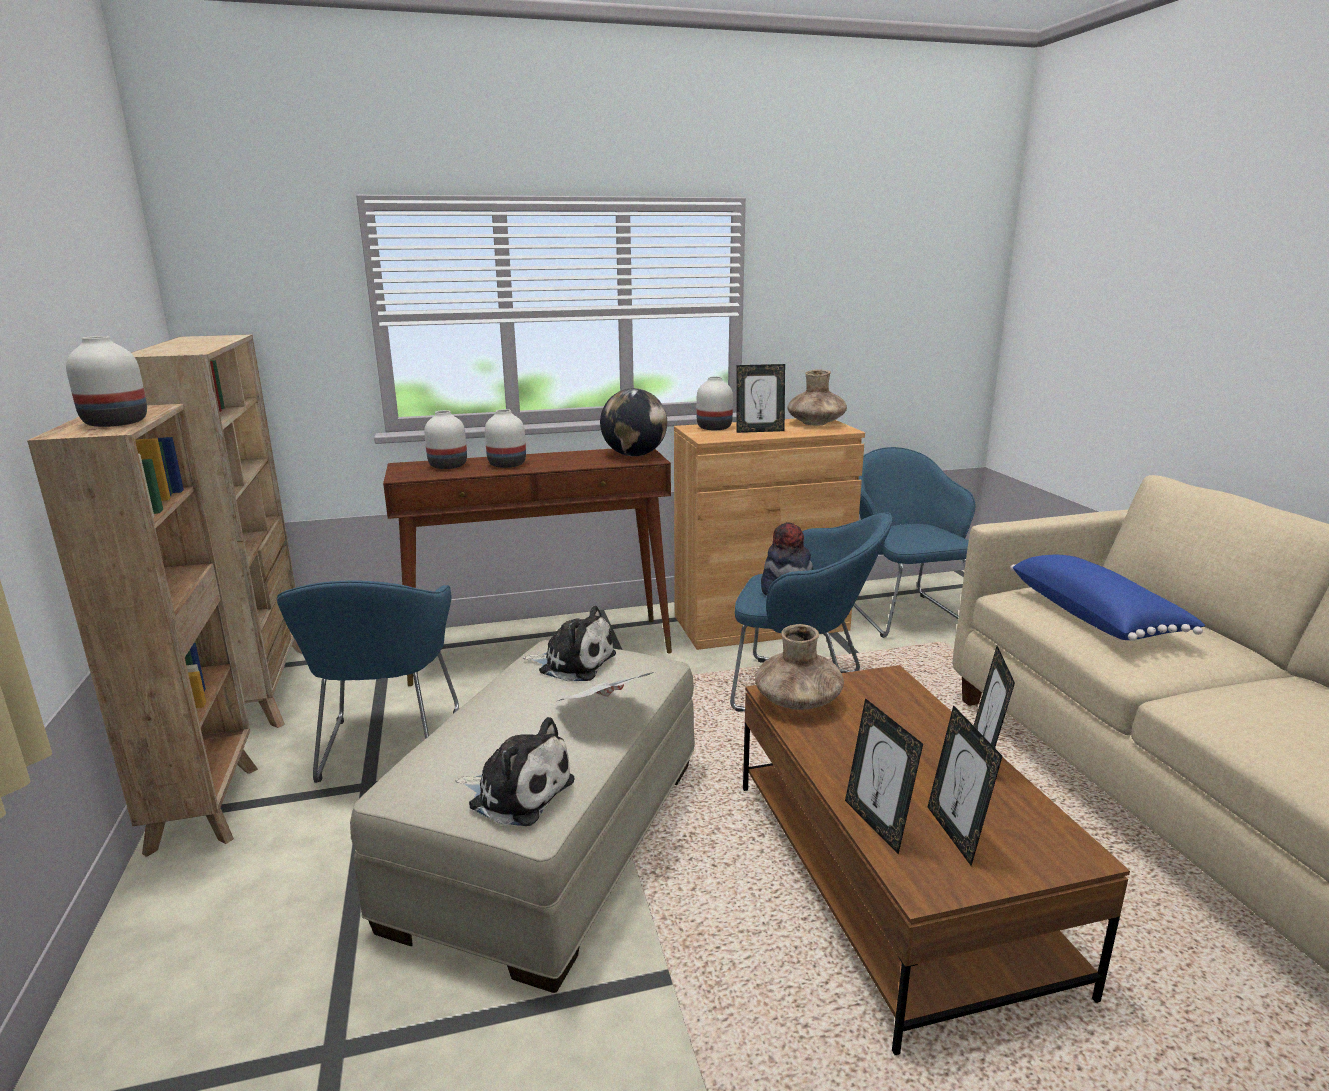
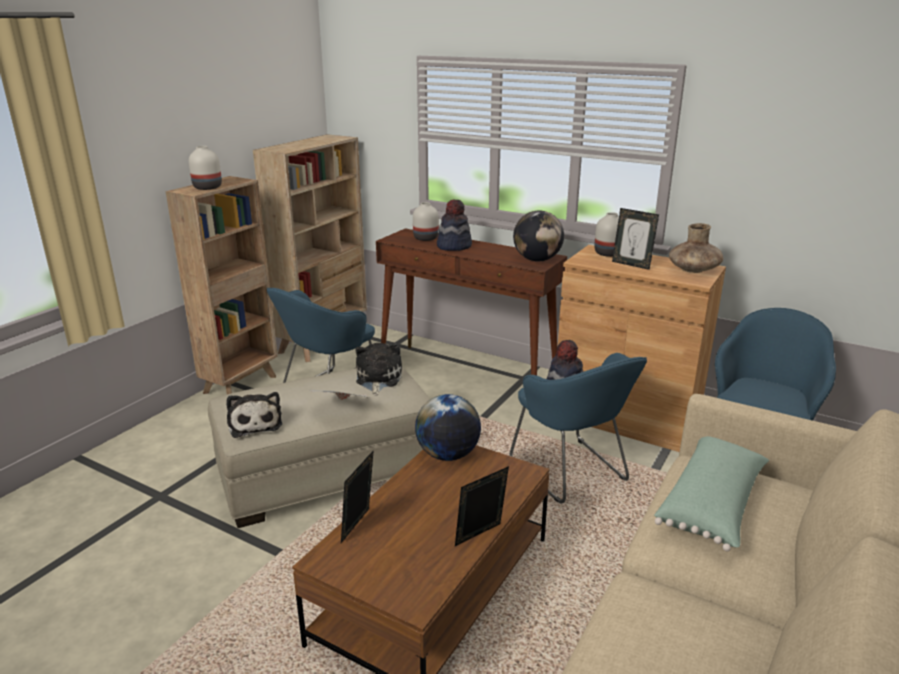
camera: 45 degrees right, 5 degrees up
white vase [485,409,526,468] -> hat [437,199,472,251]
plush toy [523,606,616,681] -> plush toy turned 150 degrees counterclockwise [355,343,402,395]
brown vase [755,624,844,710] -> globe [415,394,481,461]
picture frame [928,705,1003,866] -> none
blue pillow [1010,555,1205,641] -> green pillow [654,436,769,552]

